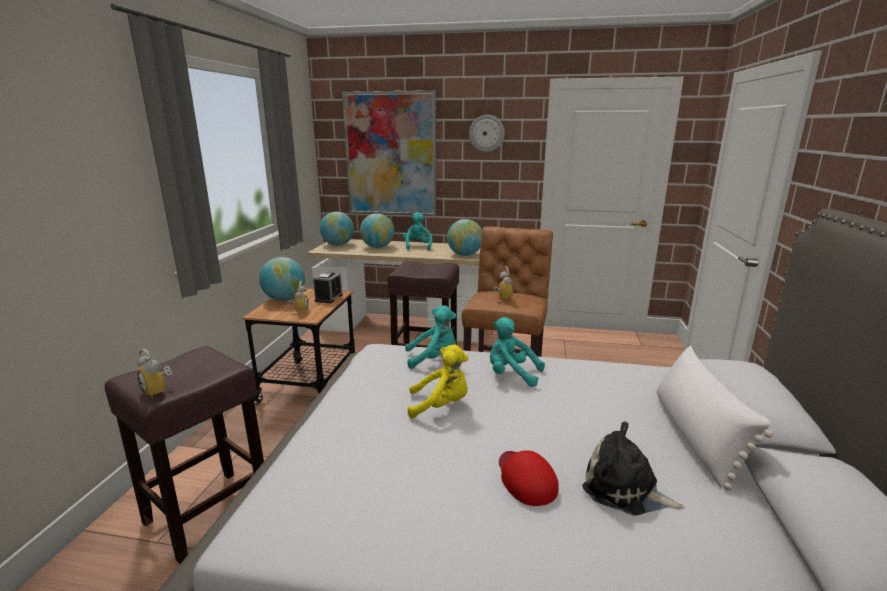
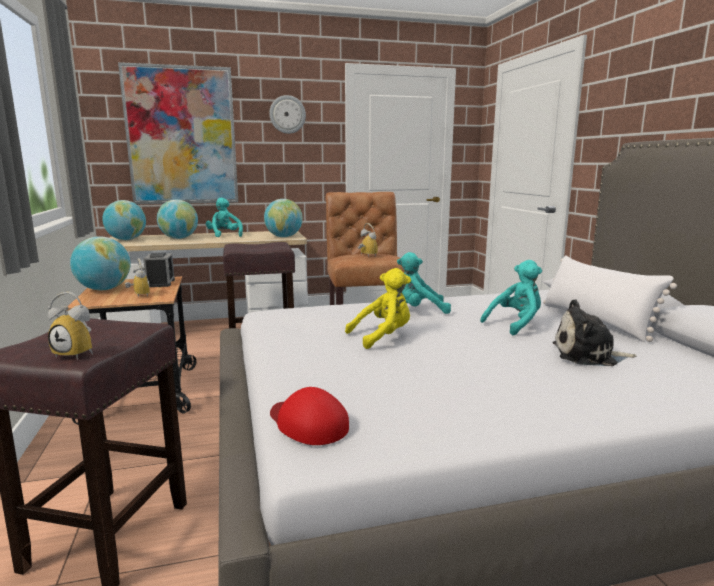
camera: 25 degrees left, 5 degrees down
turquoise plush toy [405,305,456,369] -> turquoise plush toy moved to [480,260,542,335]
red cap [499,450,559,506] -> red cap moved to [270,387,349,445]

